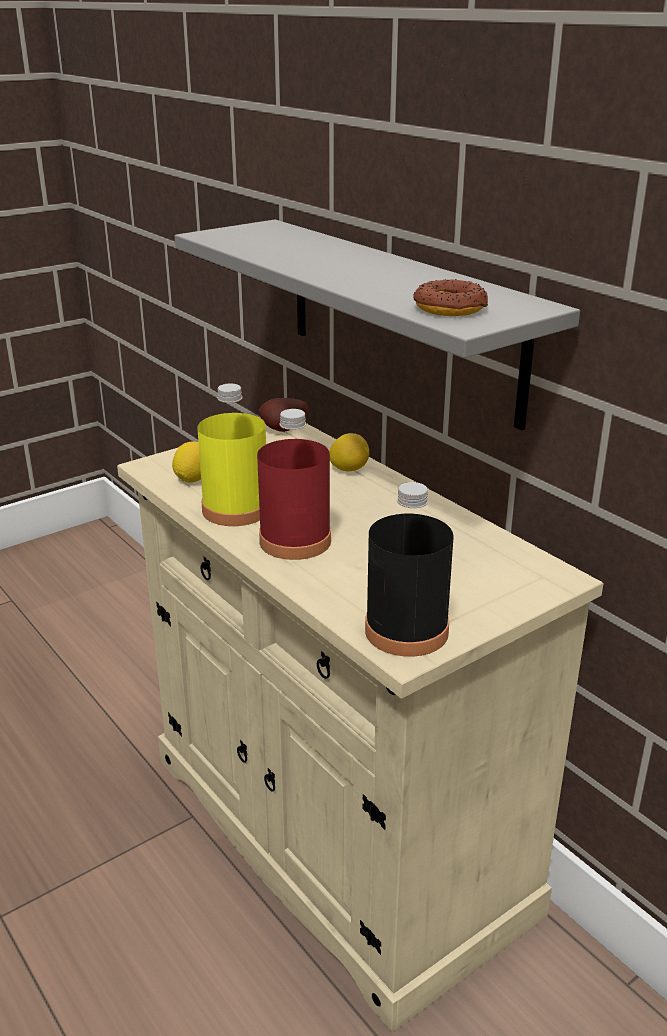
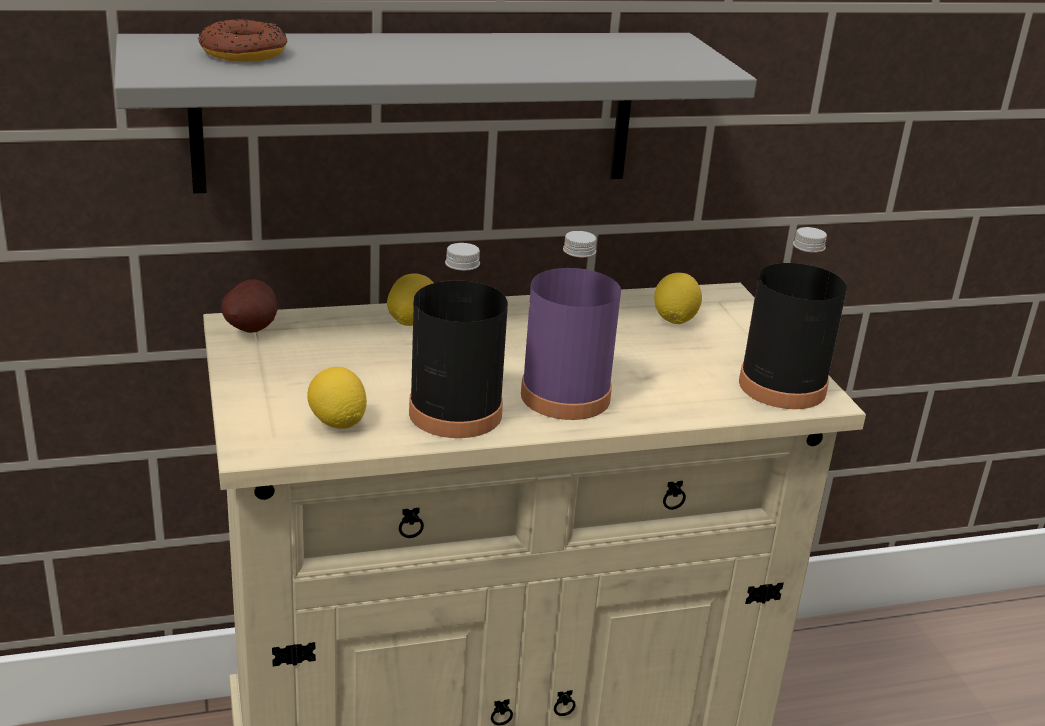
camera: 70 degrees left, 0 degrees up
yellow bottle [197,384,266,526] -> black bottle [409,243,508,438]
red bottle [257,409,331,560] -> purple bottle [521,231,621,420]
donut [413,279,488,316] -> donut moved to [198,19,287,62]
none -> lemon [654,273,702,324]

